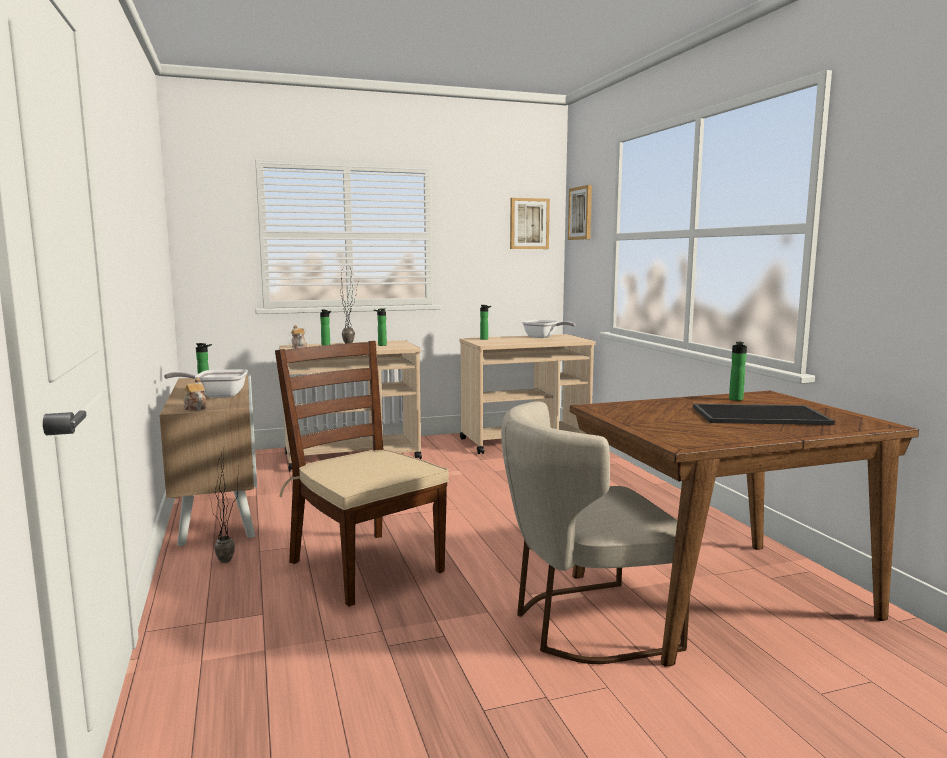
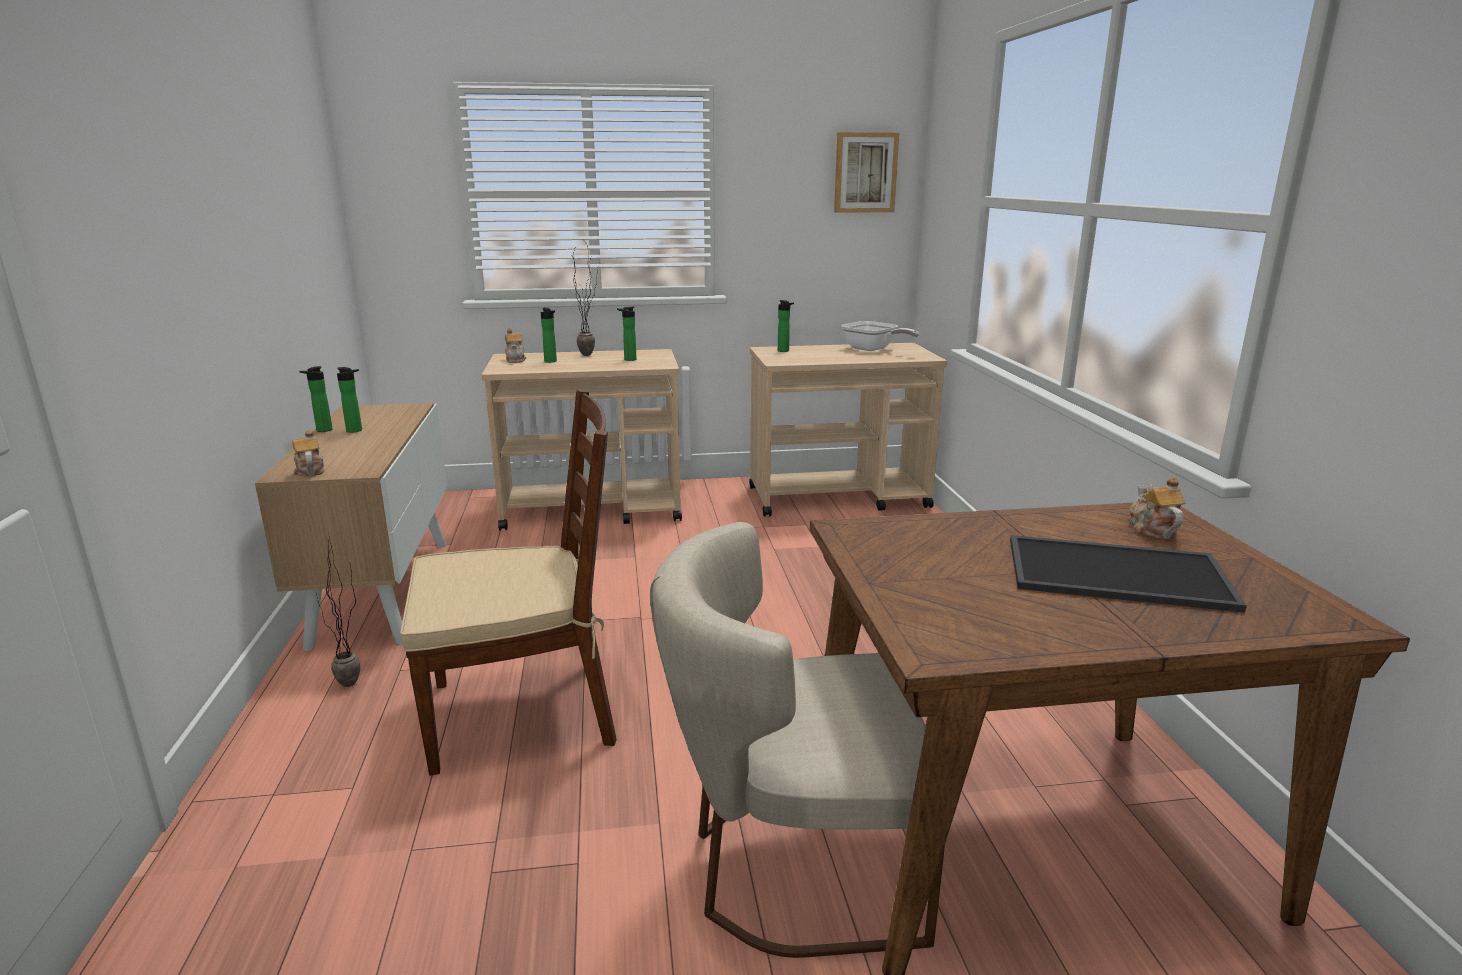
camera: 10 degrees right, 10 degrees up
frying pan [164,369,248,398] -> none
brown chair [275,341,449,607] -> brown chair turned 105 degrees clockwise [400,390,617,776]
picture [568,185,592,240] -> none
bottle [729,342,747,401] -> bottle moved to [299,366,333,432]
none -> teapot [1129,477,1186,539]

